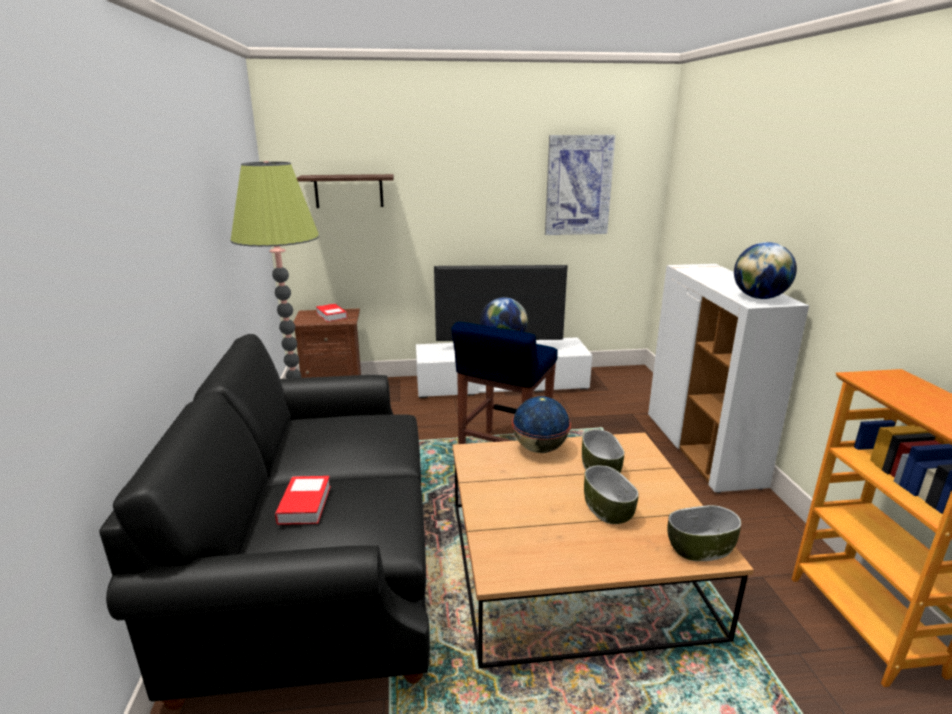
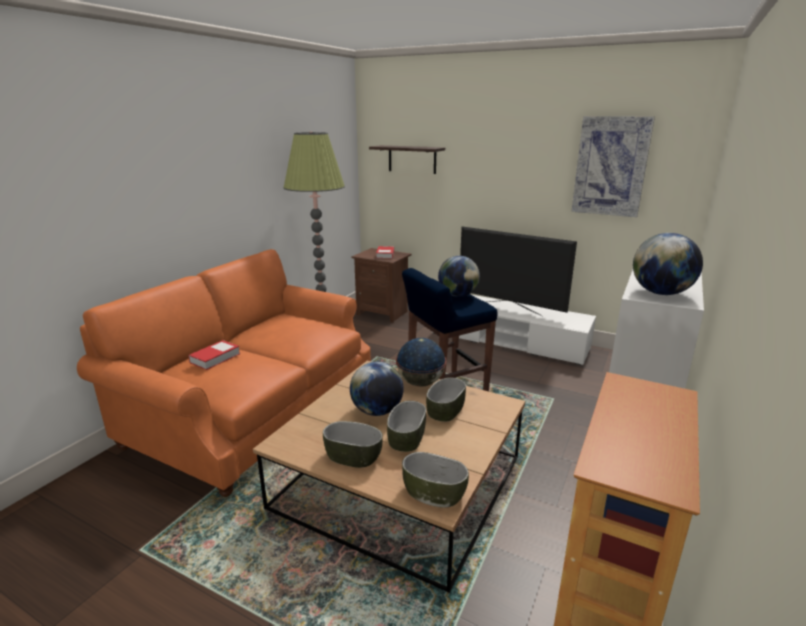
camera: 35 degrees right, 0 degrees up
black sofa [99,334,430,710] -> orange sofa [77,249,371,497]
none -> bowl [323,421,383,468]
none -> globe [350,361,404,416]

